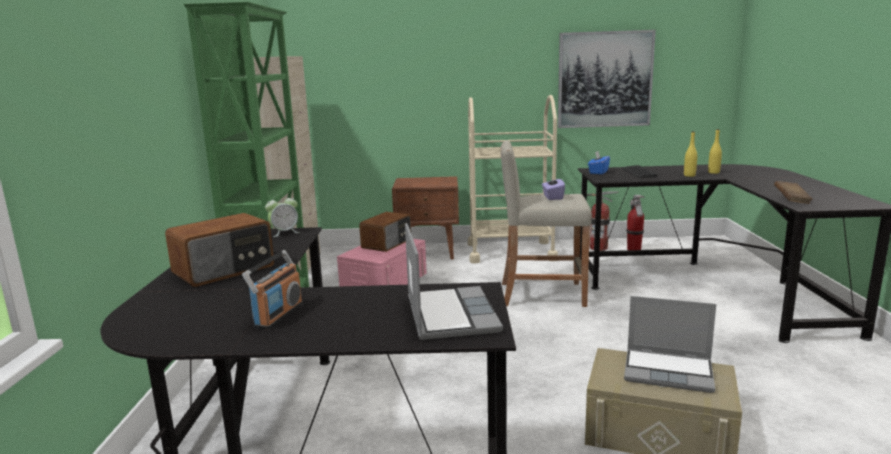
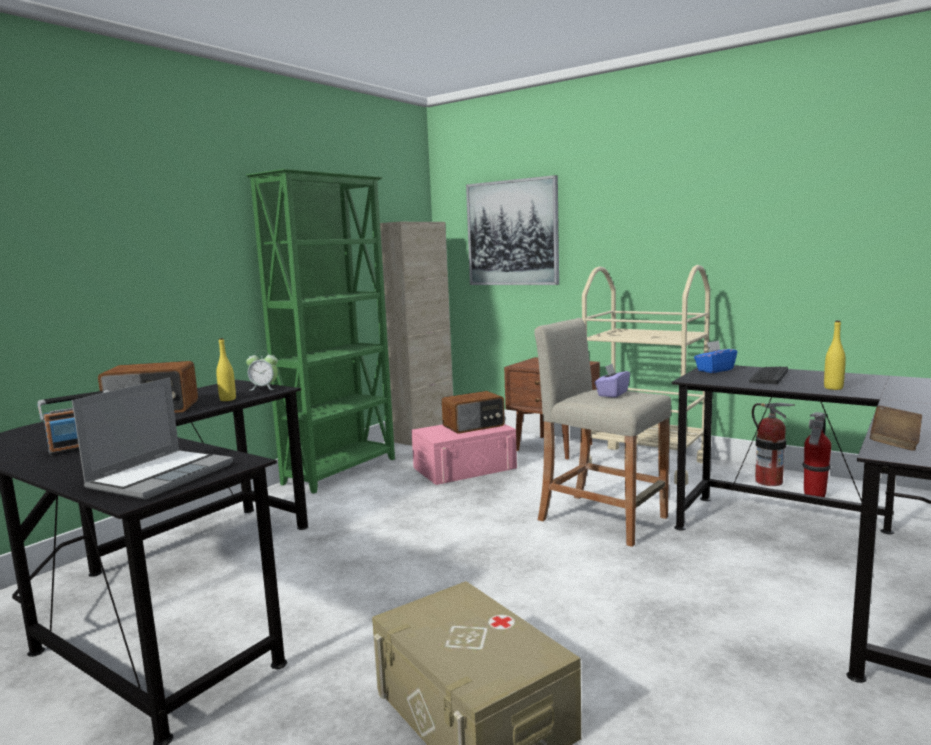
camera: 35 degrees right, 5 degrees down
picture [558,30,656,128] -> picture moved to [466,175,559,285]
laptop [624,296,716,393] -> none
yellow bottle [708,129,722,174] -> yellow bottle moved to [216,338,236,401]

